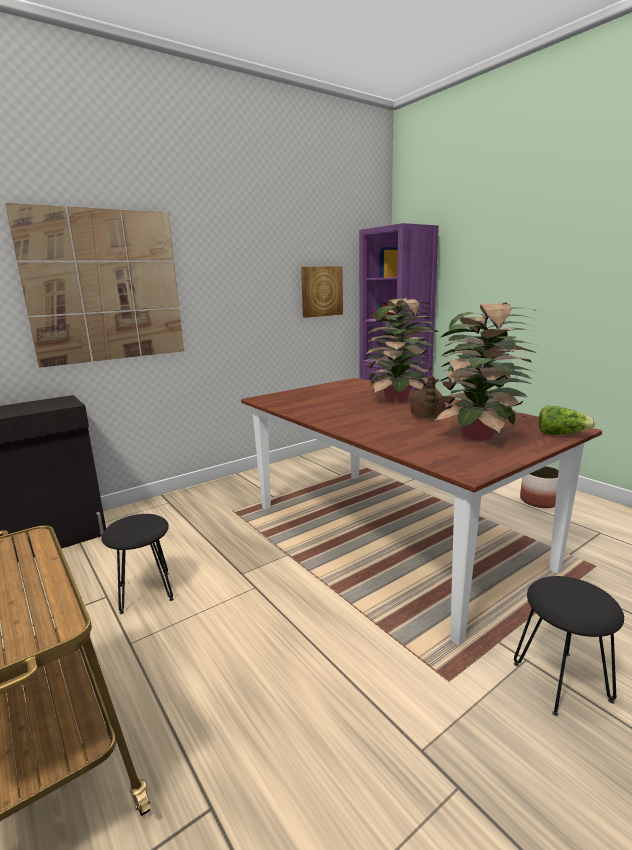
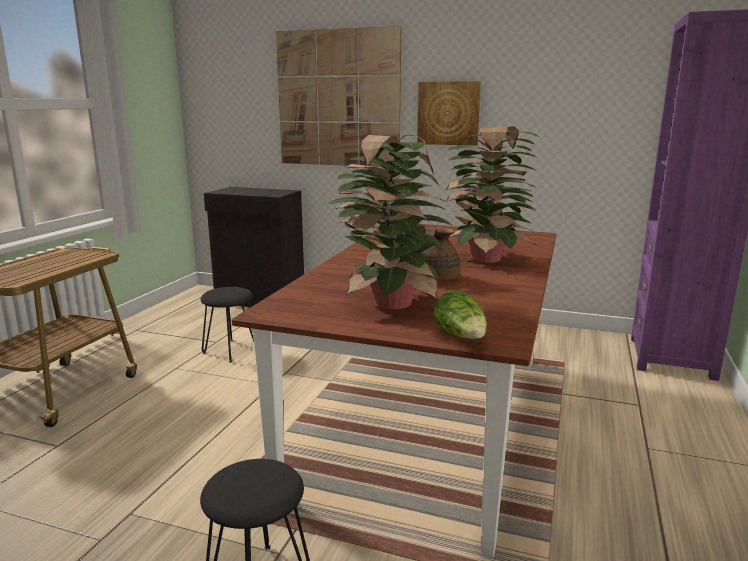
camera: 55 degrees right, 0 degrees up
picture [301,266,343,318] -> picture moved to [417,81,481,146]
planter [520,466,559,508] -> none

